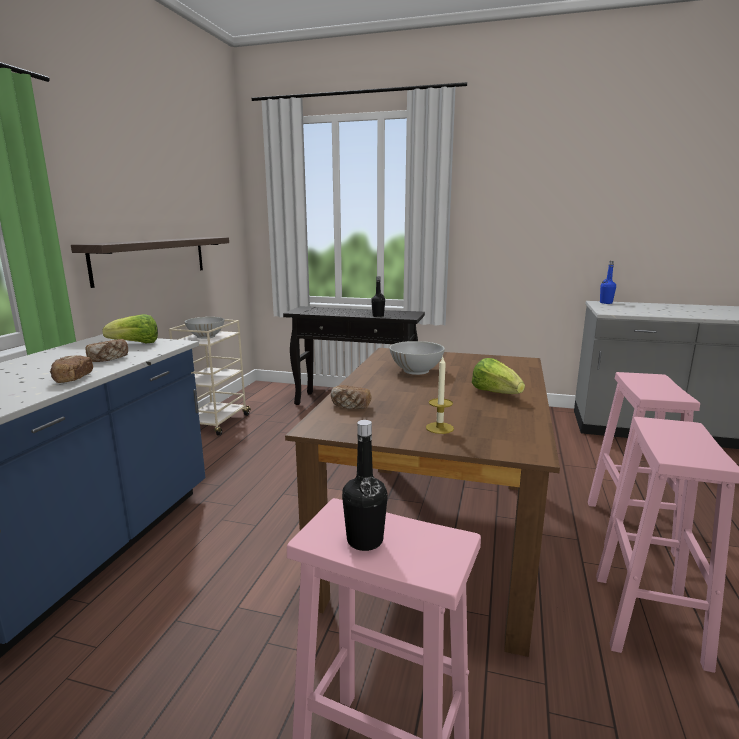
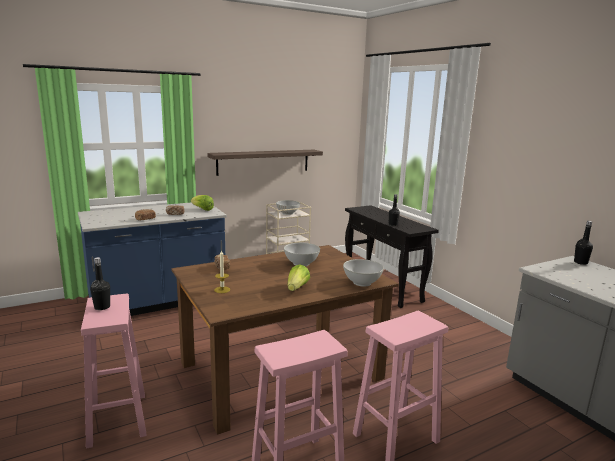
camera: 45 degrees right, 0 degrees up
blue bottle [600,261,616,304] -> black bottle [574,221,593,265]
none -> white bowl [343,259,384,286]

